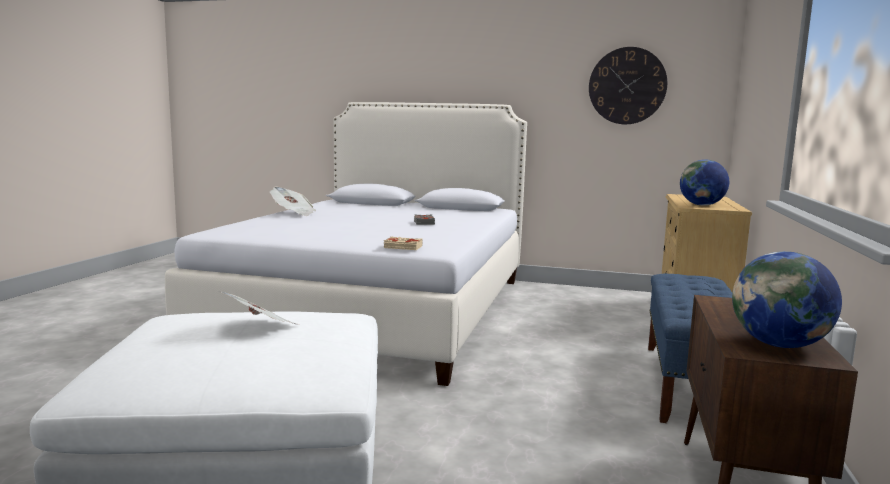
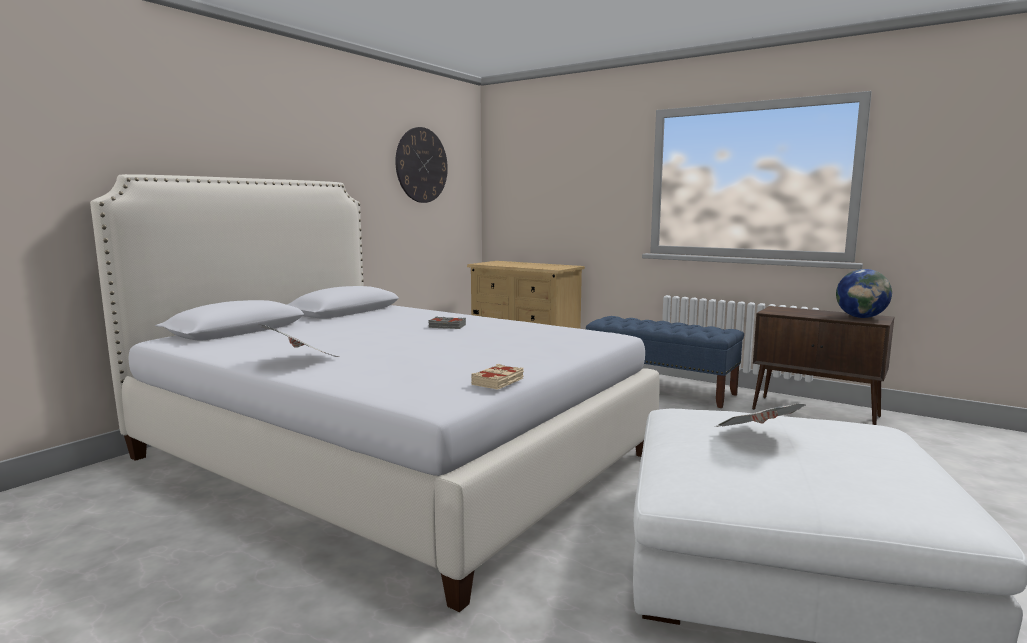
camera: 70 degrees left, 0 degrees up
beige book [384,236,422,250] -> beige book moved to [471,364,524,390]
globe [680,160,729,206] -> none

